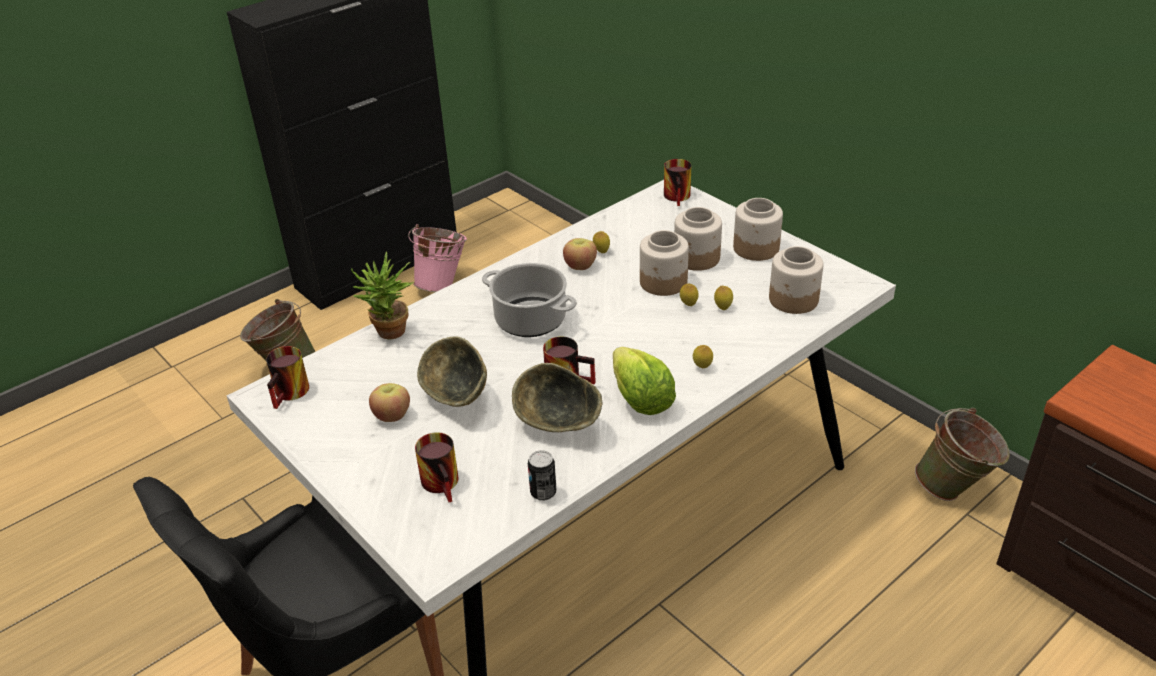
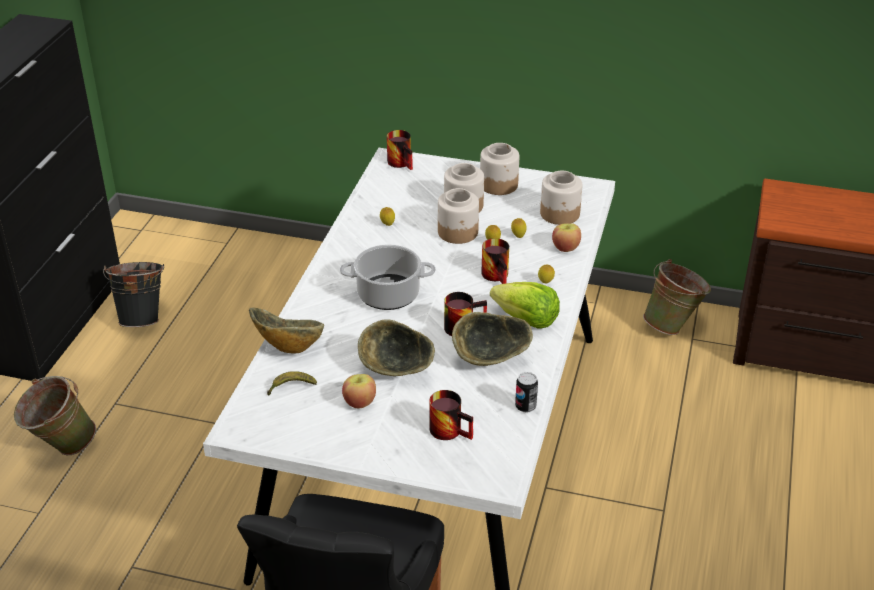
camera: 35 degrees left, 0 degrees up
mug [266,346,309,409] -> mug moved to [481,238,509,284]
potted plant [351,252,414,340] -> bowl [249,307,324,354]
pink bucket [408,224,467,292] -> black bucket [103,262,164,327]
apple [563,238,597,270] -> apple moved to [552,223,581,252]
none -> banana [267,371,317,395]

